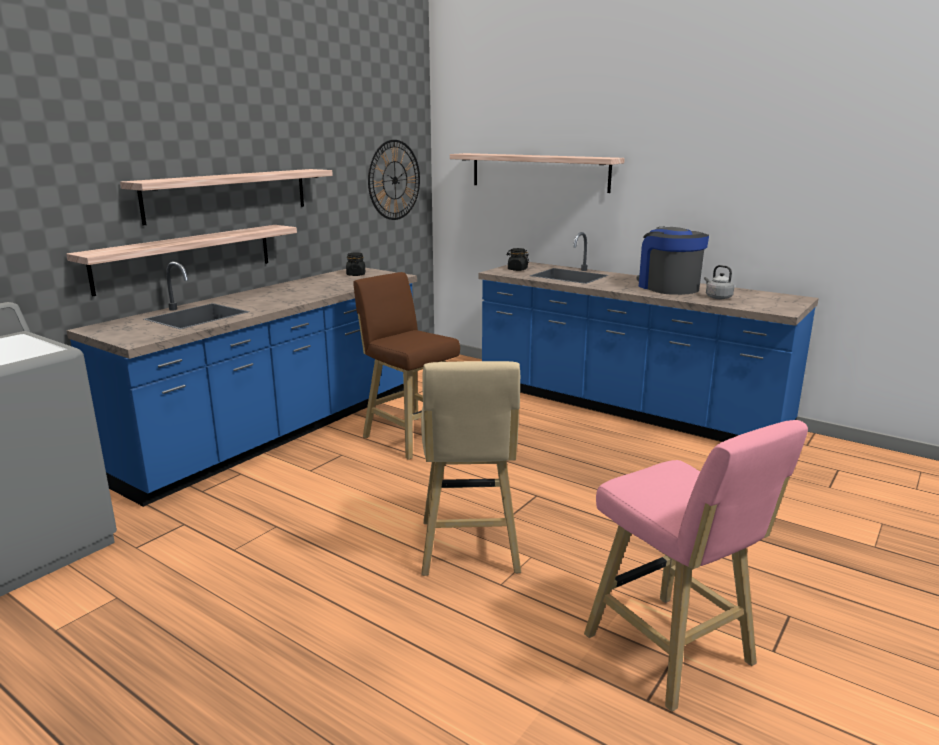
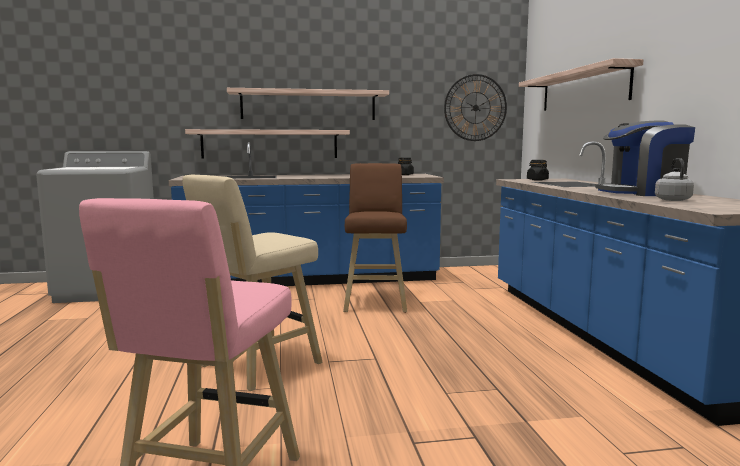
camera: 45 degrees right, 10 degrees down
coffee machine [637,227,709,295] -> coffee machine turned 120 degrees counterclockwise [595,121,695,196]

